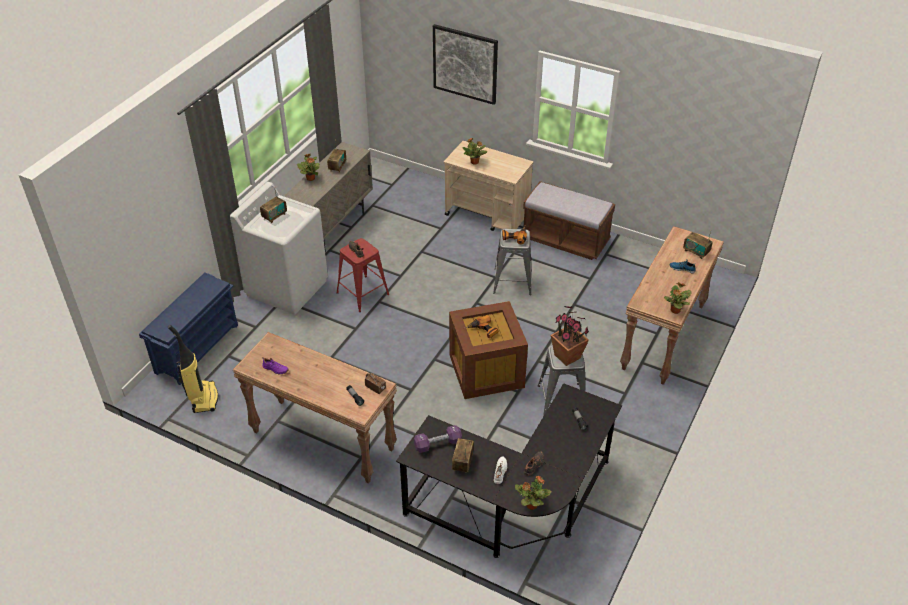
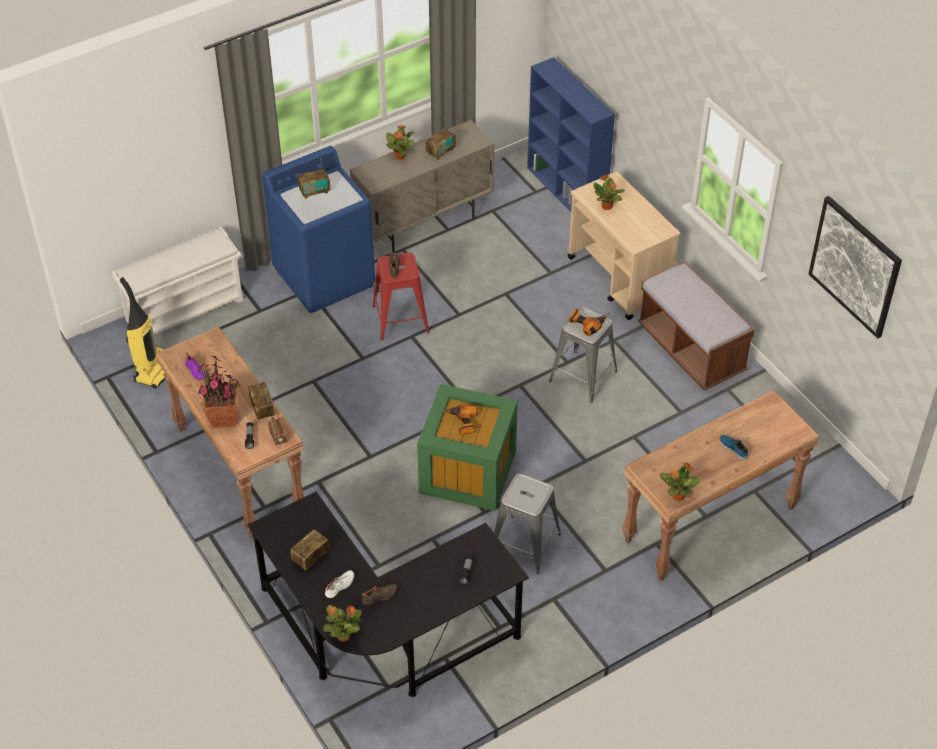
camera: 30 degrees right, 5 degrees up
blue shoe rack [139,272,238,385] -> white shoe rack [112,227,243,335]
white washing machine [230,182,328,314] -> blue washing machine [262,146,375,313]
purple dumbbell [414,425,462,453] -> none
picture [433,24,498,105] -> picture moved to [809,196,902,338]
brown storage box [449,301,528,399] -> green storage box [417,384,518,511]
potted plant [551,306,589,366] -> potted plant moved to [197,356,239,428]
radio [683,230,713,259] -> radio moved to [248,382,275,421]
none -> blue bookcase [527,57,615,212]

